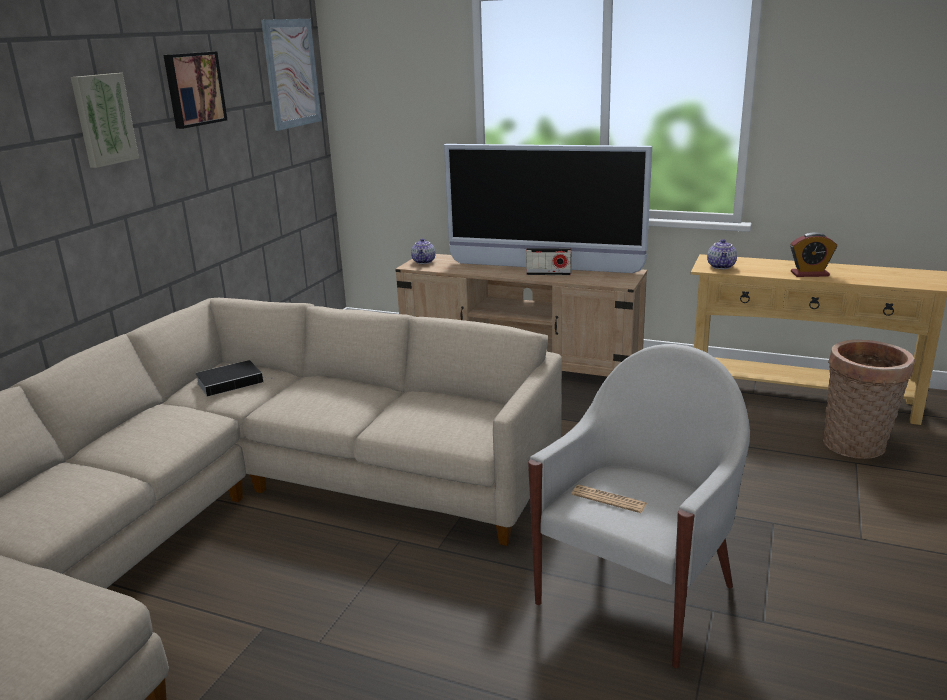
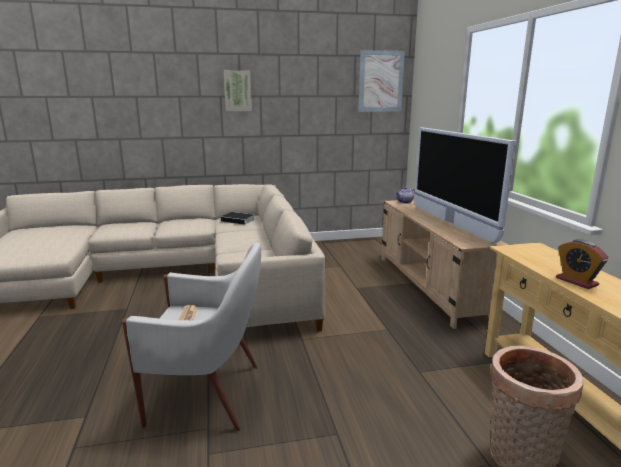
camera: 55 degrees right, 5 degrees down
picture [164,51,227,129] -> none
radio [526,248,571,275] -> none
teapot [707,239,737,269] -> none

